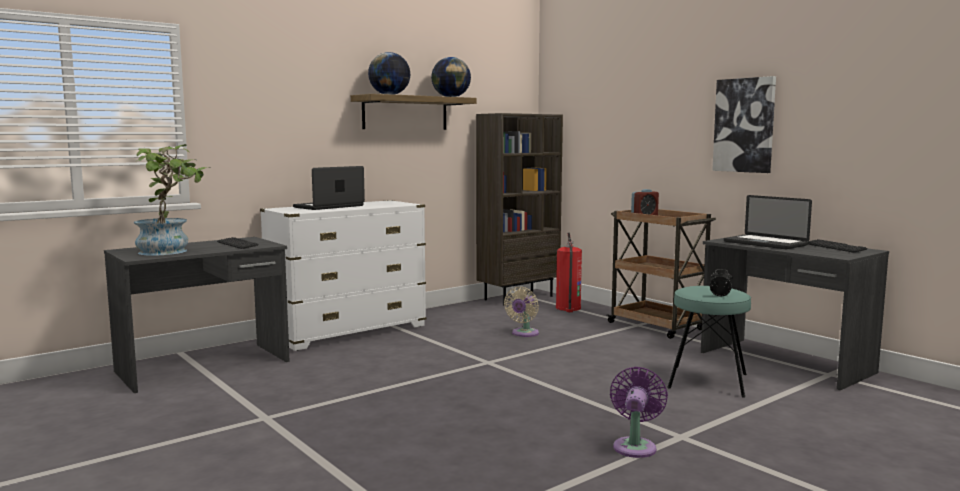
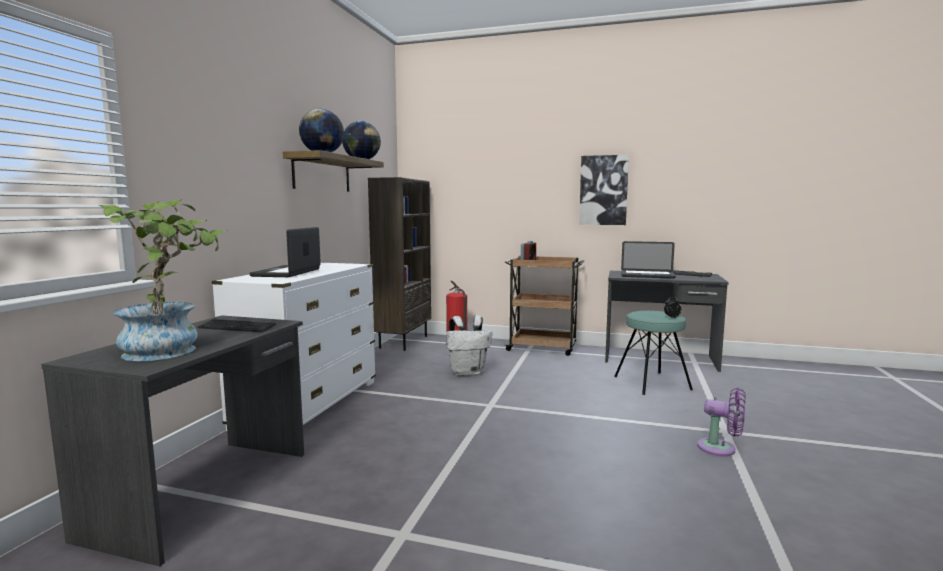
camera: 35 degrees left, 0 degrees up
beige fan [504,287,539,337] -> white backpack [447,315,492,376]
purple fan [610,367,668,458] -> purple fan turned 135 degrees clockwise [697,388,746,456]

